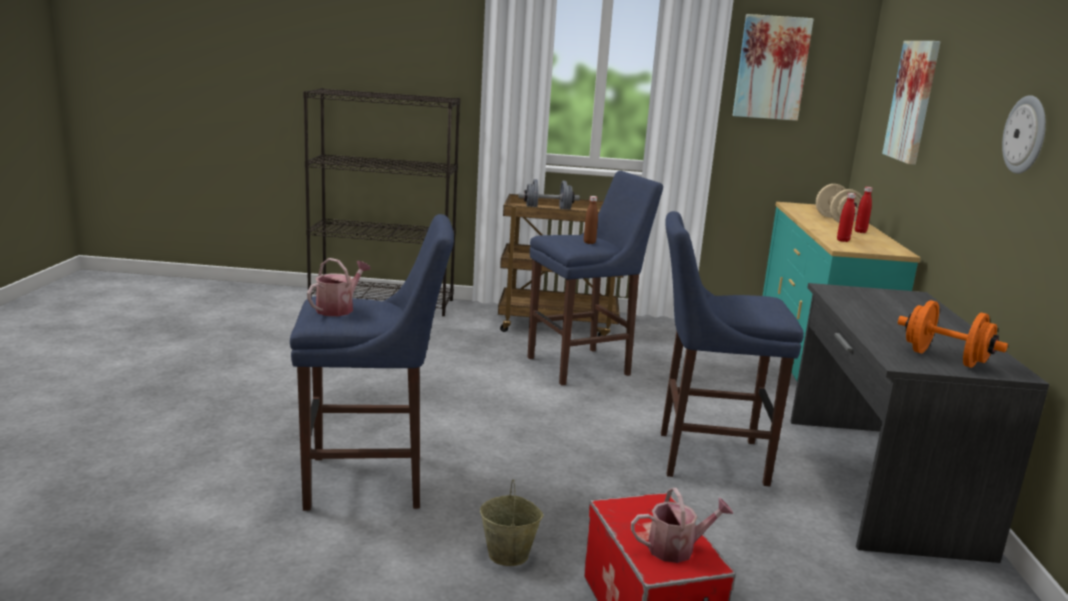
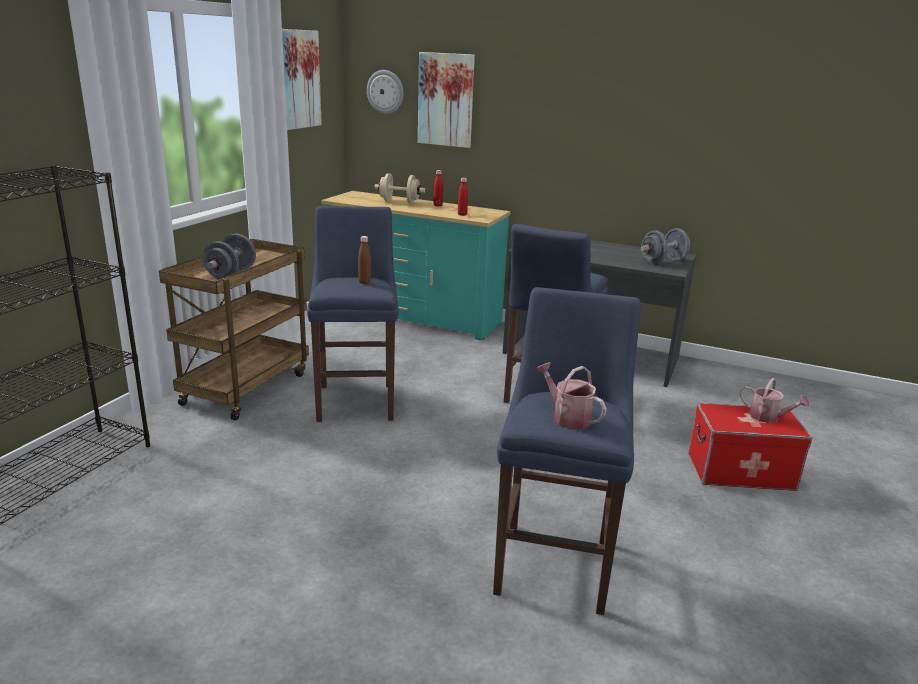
camera: 70 degrees left, 5 degrees up
beige bucket [480,480,543,566] -> none
watering can [631,488,733,563] -> watering can turned 120 degrees clockwise [740,378,809,423]
orange dumbbell [898,300,1008,368] -> grey dumbbell [641,228,690,263]
wall clock [1002,95,1046,174] -> wall clock moved to [367,70,403,114]

